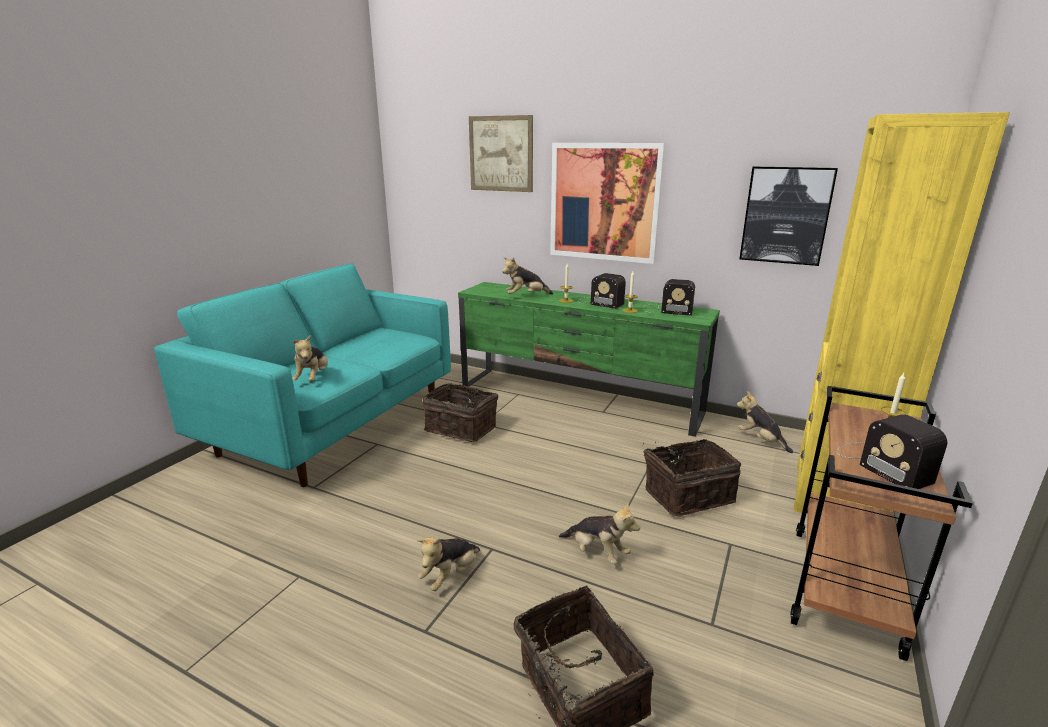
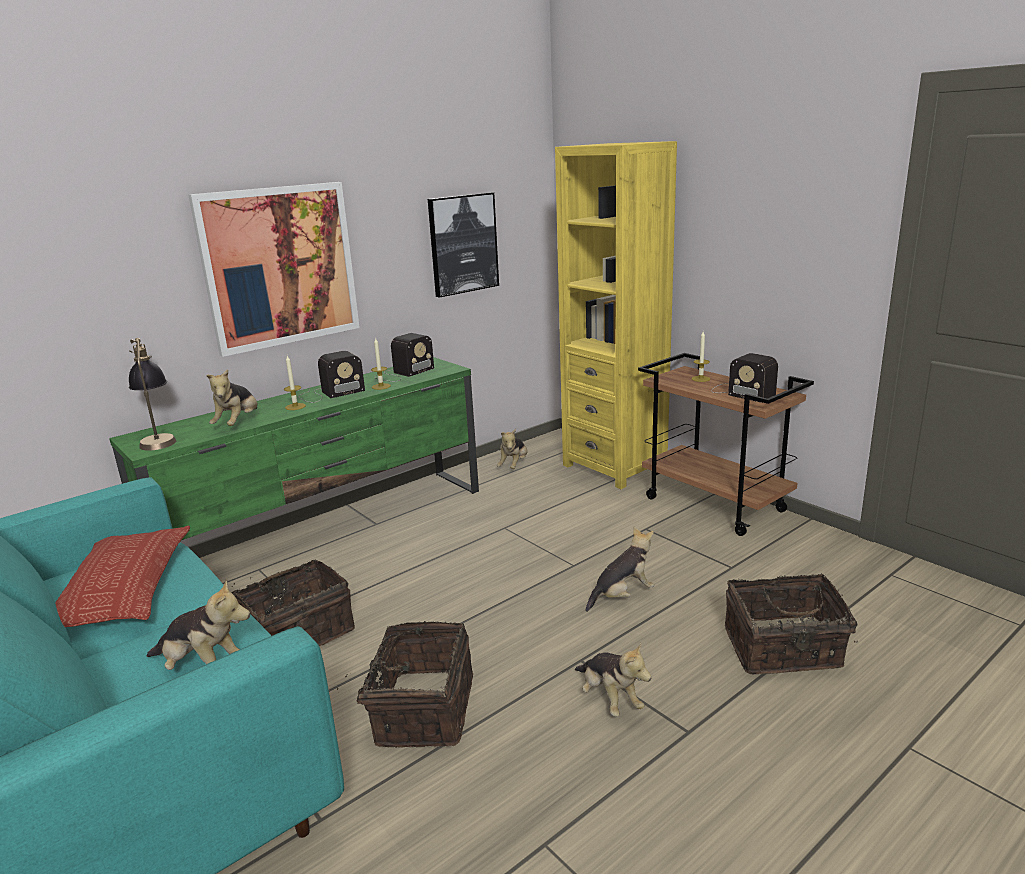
camera: 65 degrees left, 0 degrees up
picture [469,115,533,192] -> none
basket [643,439,741,516] -> basket moved to [337,621,473,748]
plush toy [737,391,793,453] -> plush toy turned 60 degrees counterclockwise [497,429,528,469]
radio [837,414,947,489] -> radio turned 45 degrees clockwise [712,353,778,403]
none -> pillow [55,526,190,627]
none -> table lamp [129,338,176,451]

